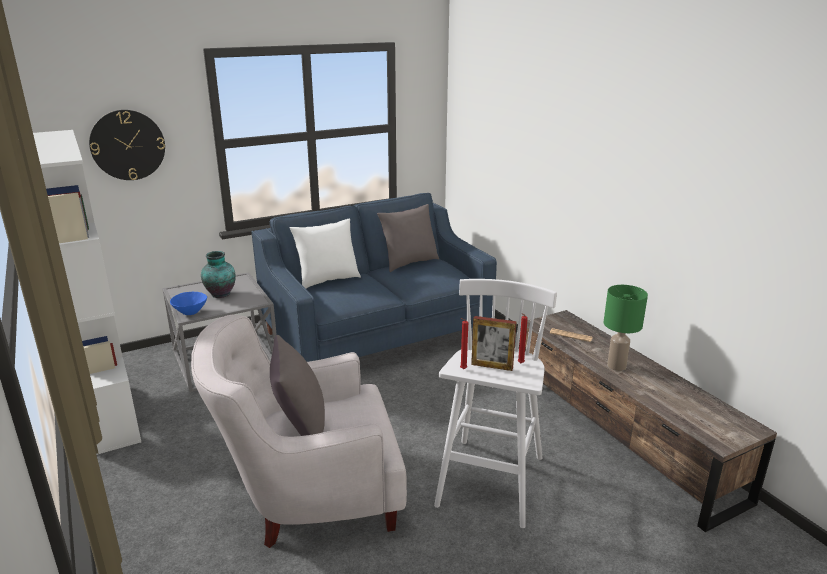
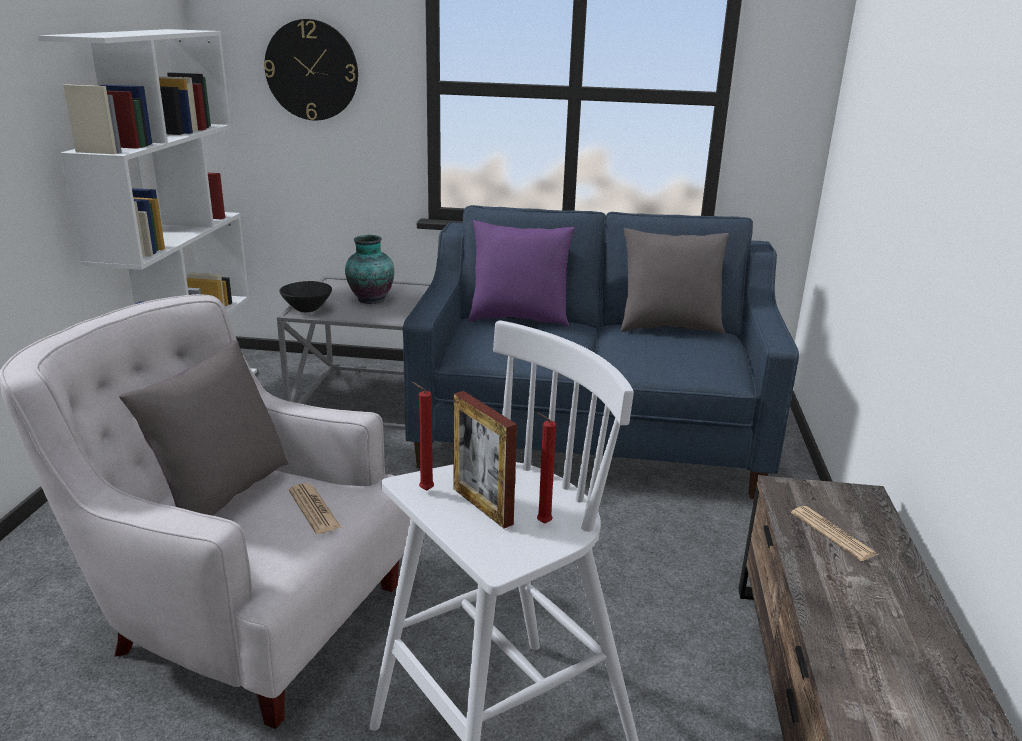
camera: 35 degrees right, 0 degrees up
blue bowl [170,292,207,315] -> black bowl [279,281,332,312]
white pillow [290,219,361,289] -> purple pillow [469,220,575,327]
green table lamp [603,285,648,371] -> none
none -> newspaper [289,483,342,534]

